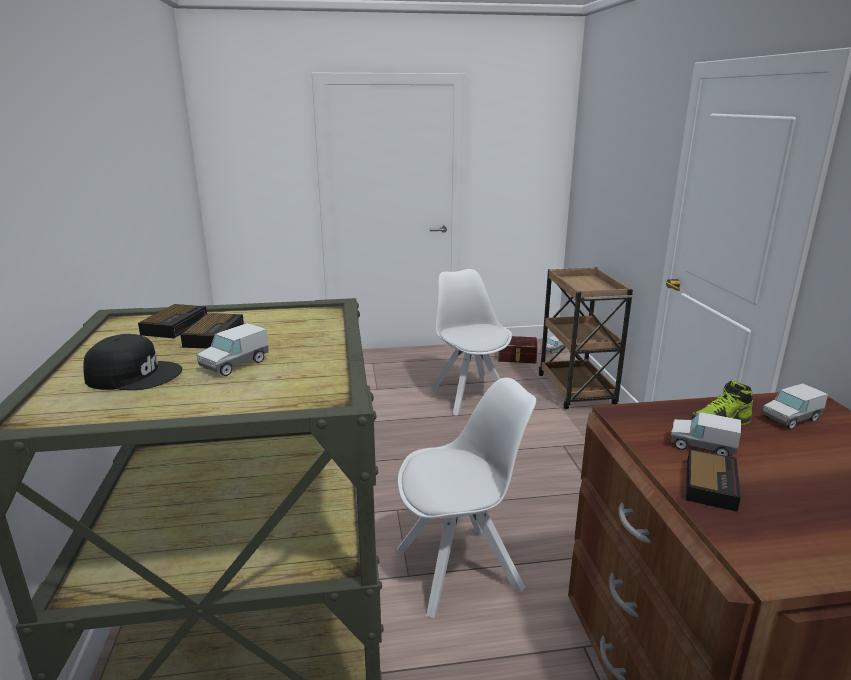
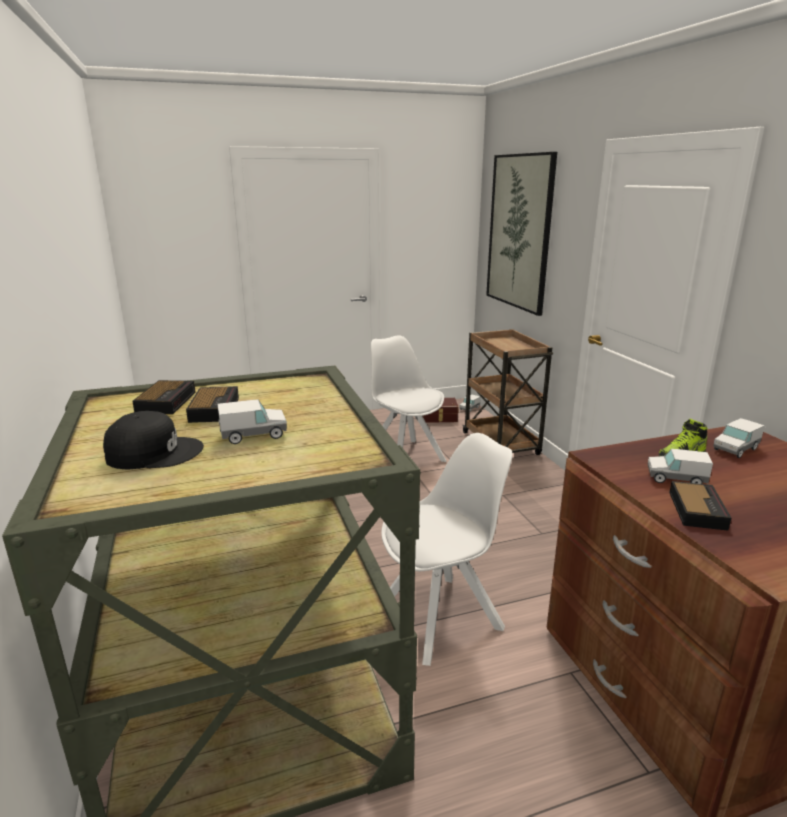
camera: 10 degrees left, 0 degrees up
toy truck [196,323,269,376] -> toy truck turned 135 degrees counterclockwise [217,400,287,444]
none -> picture [486,152,557,316]

